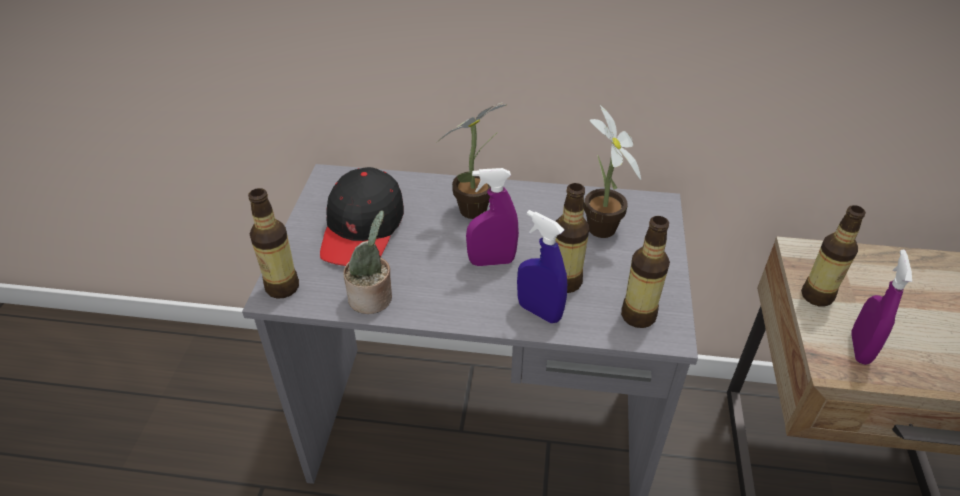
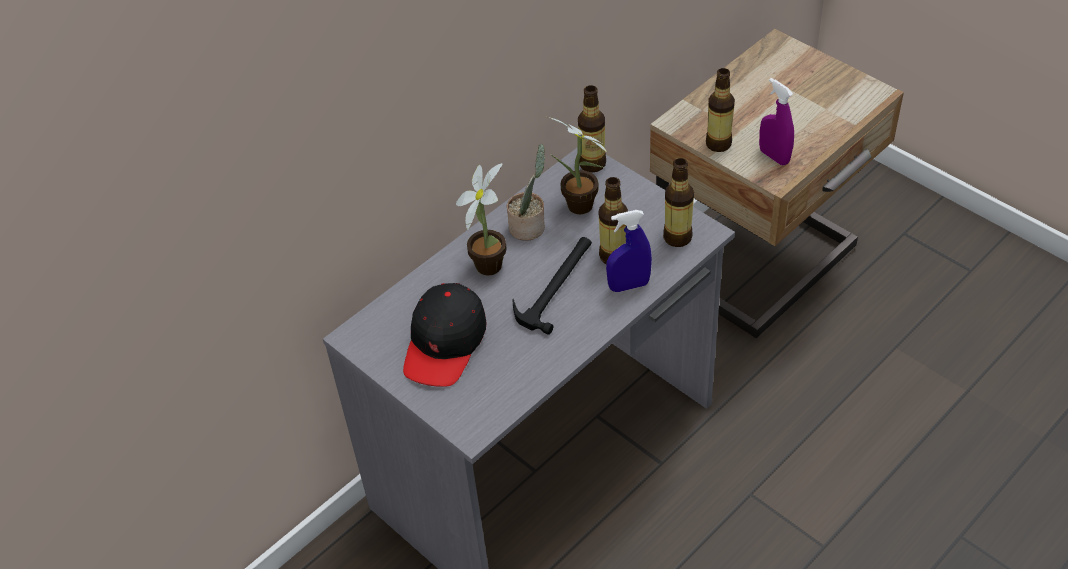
camera: 50 degrees left, 5 degrees up
bottle [248,188,299,298] -> bottle moved to [578,85,606,173]
black cap [320,167,404,266] -> black cap turned 60 degrees clockwise [403,283,487,387]
potted plant [343,210,392,314] -> potted plant moved to [507,144,545,241]
purple spray bottle [466,168,519,266] -> hammer [512,237,592,335]

